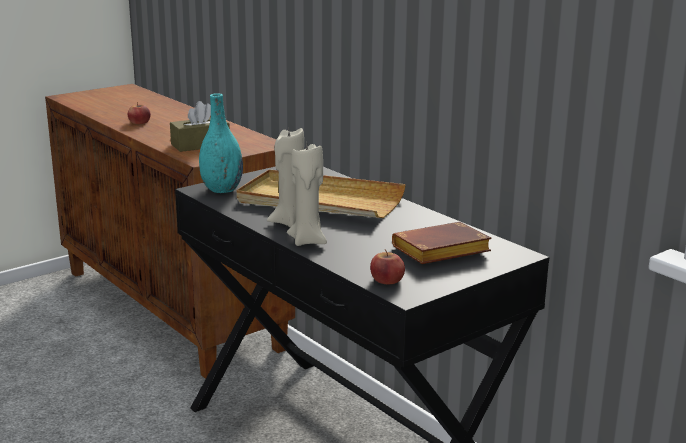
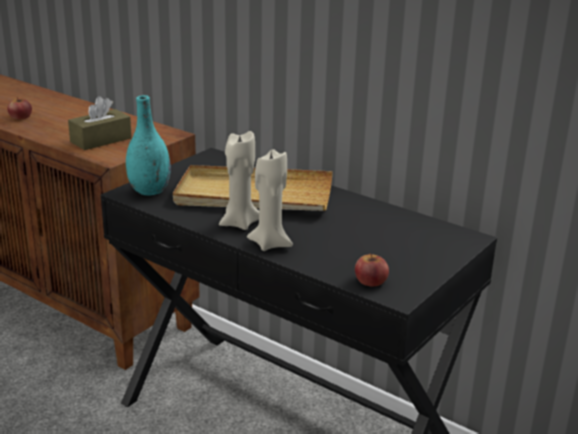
camera: 15 degrees left, 5 degrees up
brown book [392,222,492,264] -> none

